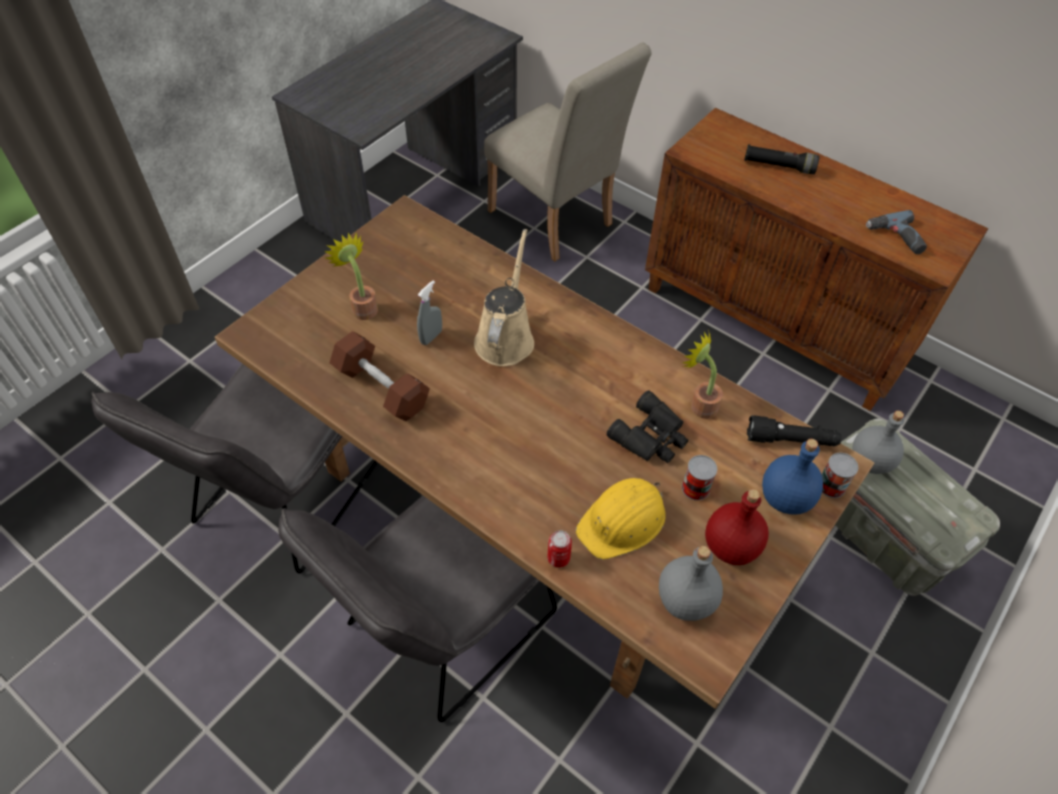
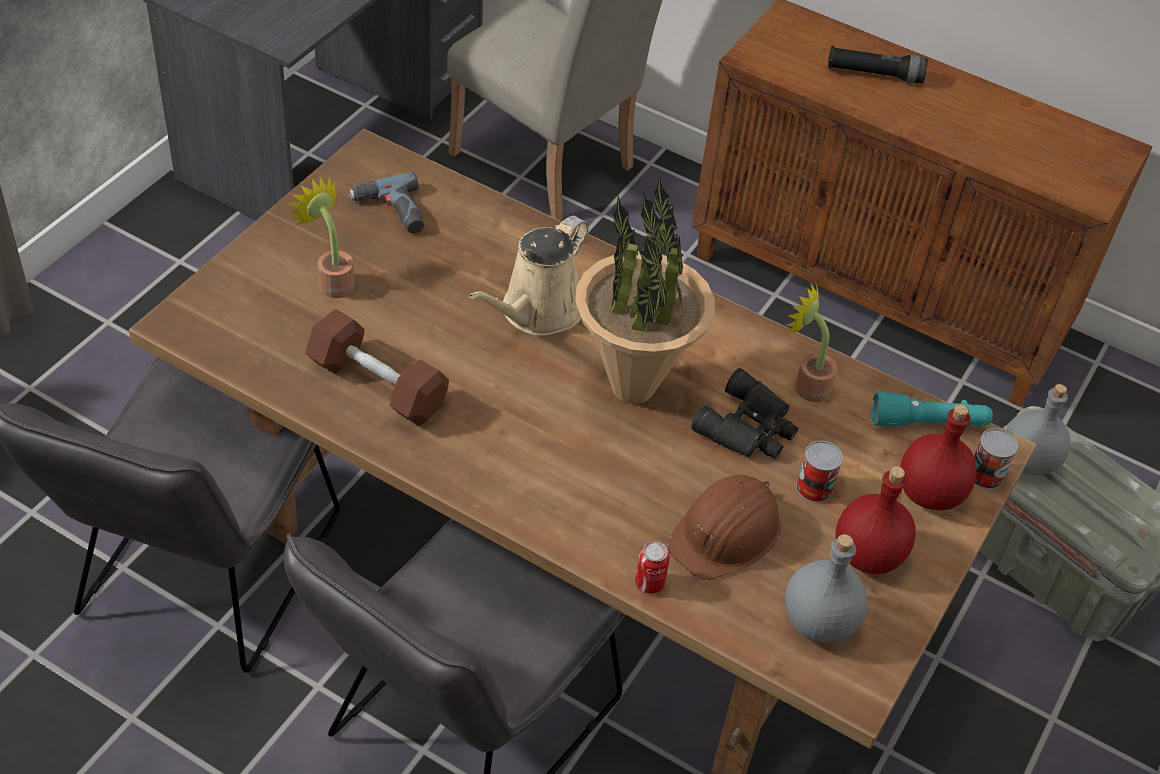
camera: 10 degrees left, 5 degrees down
grey spray bottle [417,280,442,345] -> none
beige watering can [474,229,534,366] -> beige watering can turned 150 degrees counterclockwise [469,216,589,336]
yellow hard hat [576,478,666,560] -> brown hard hat [667,475,781,580]
black flashlight [747,415,842,446] -> turquoise flashlight [871,392,993,427]
blue bottle [762,439,823,515] -> red bottle [900,404,977,510]
power drill [866,210,927,254] -> power drill moved to [348,172,424,233]
none -> potted plant [575,176,715,404]

